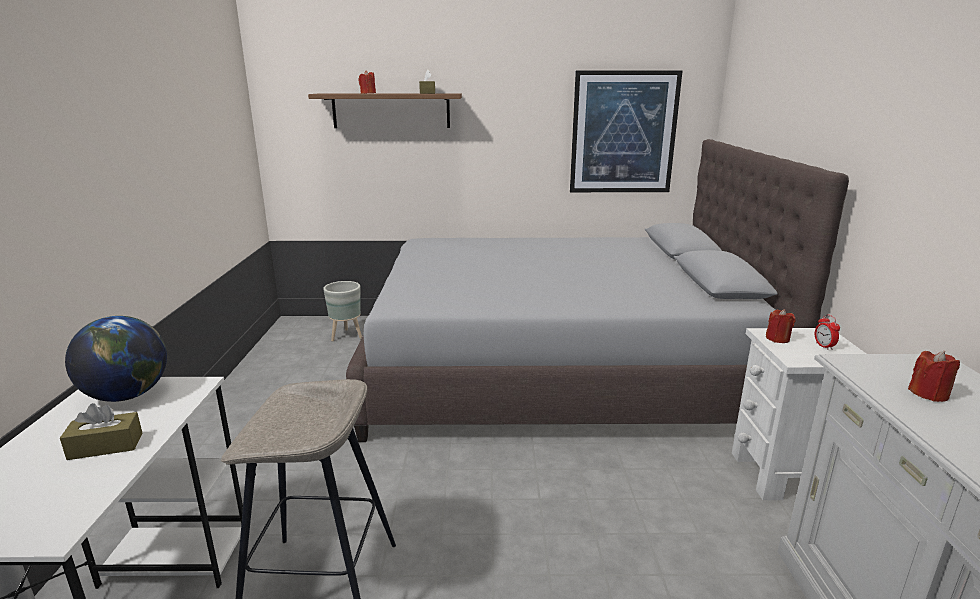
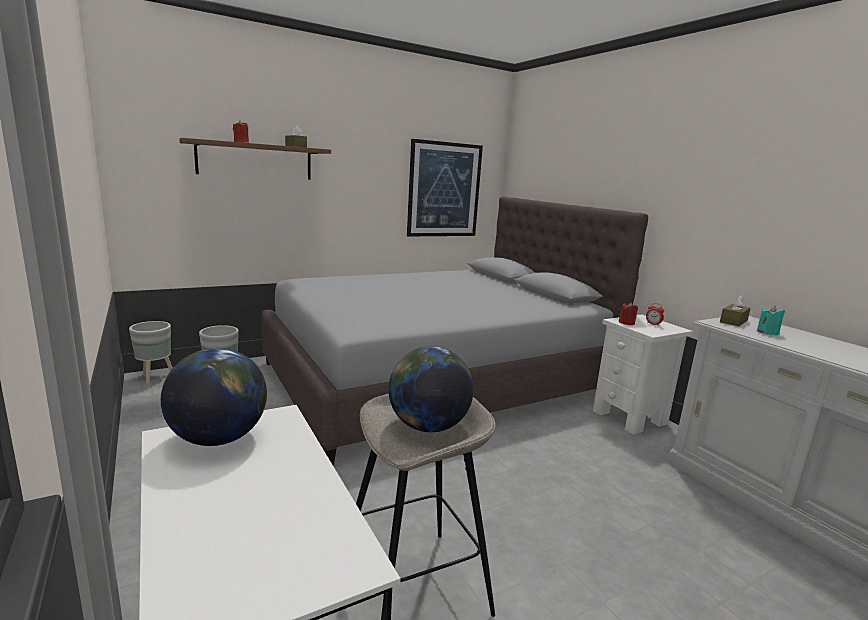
camera: 30 degrees left, 5 degrees down
brown tissue box [60,403,142,460] -> brown tissue box moved to [720,295,751,326]
red candle [908,351,960,402] -> turquoise candle [757,306,785,335]
none -> grey planter [129,321,173,384]
none -> globe [388,346,474,432]

